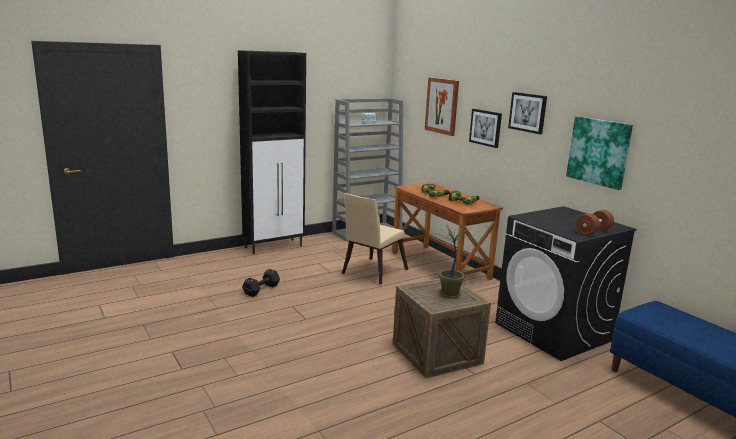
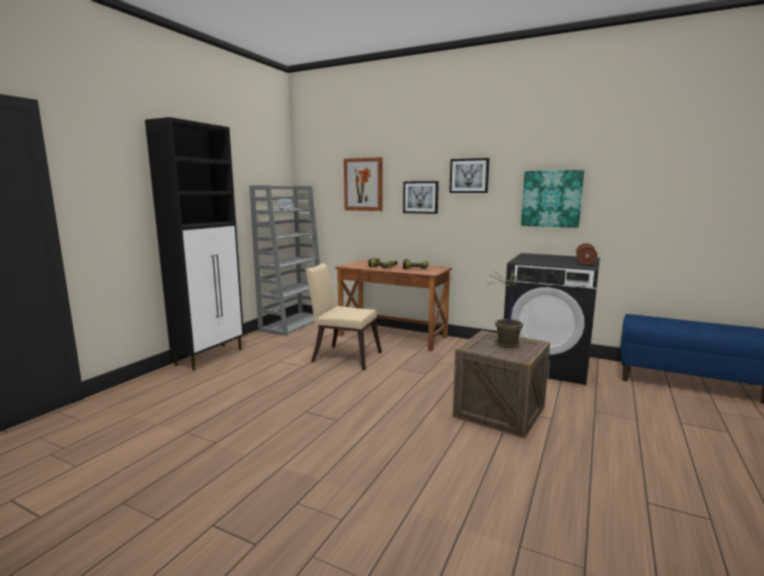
camera: 30 degrees left, 5 degrees down
black dumbbell [242,269,280,297] -> none
beige chair [342,193,408,285] -> beige chair turned 105 degrees clockwise [305,263,382,370]

